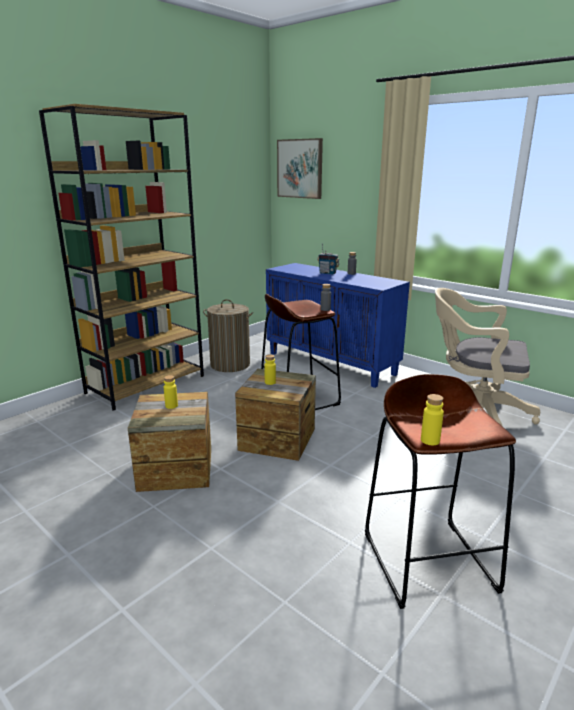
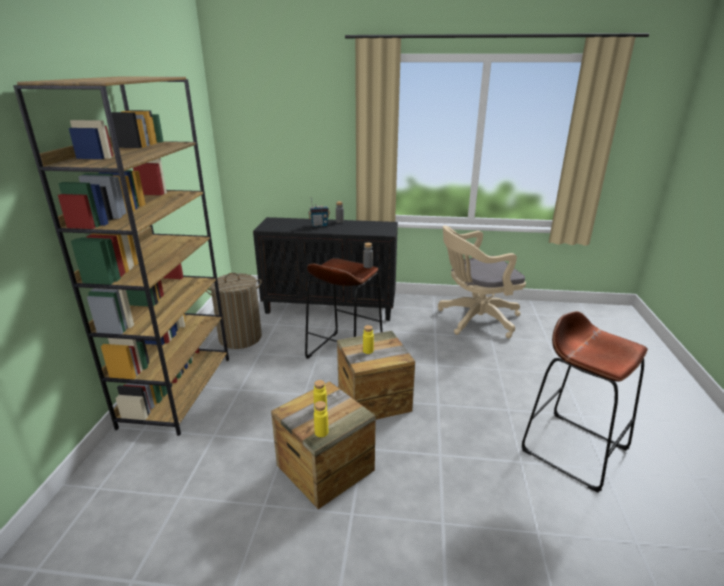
camera: 35 degrees left, 5 degrees up
blue cabinet [266,263,410,388] -> black cabinet [253,217,398,321]
picture [277,138,323,199] -> none
yellow bottle [421,394,444,445] -> yellow bottle moved to [314,401,328,437]

